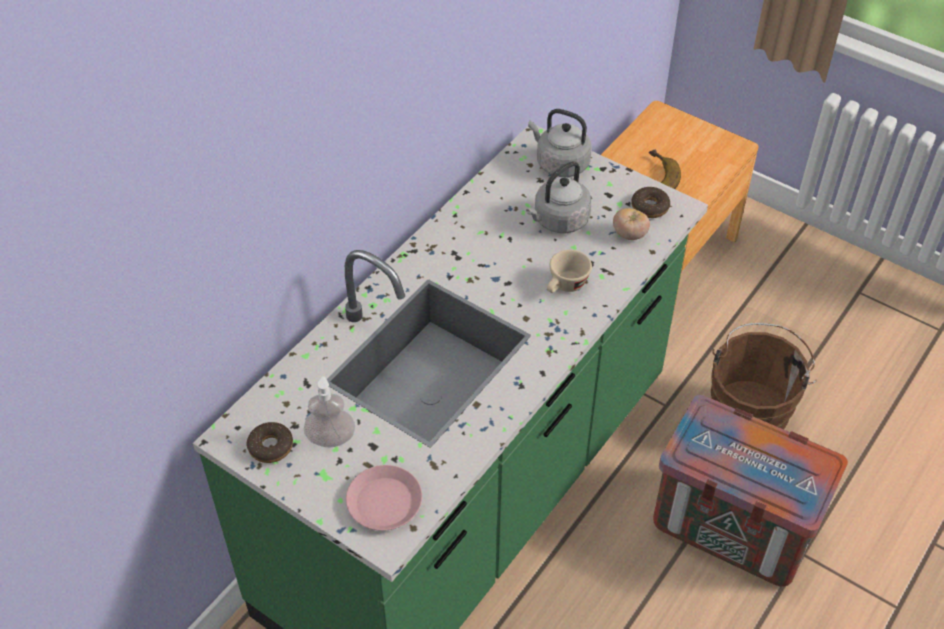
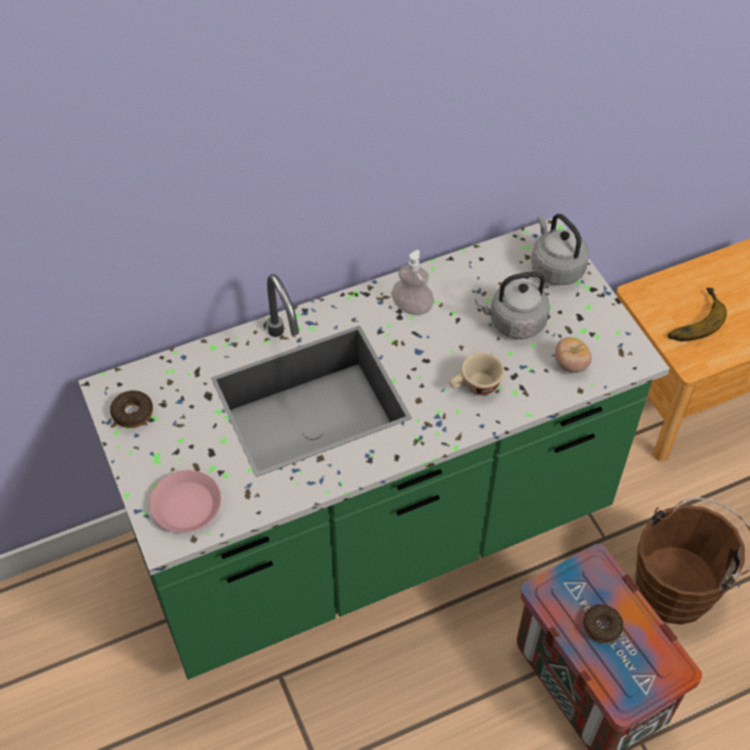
camera: 30 degrees right, 5 degrees up
soap dispenser [304,376,355,447] -> soap dispenser moved to [391,250,434,315]
donut [631,187,670,218] -> donut moved to [583,605,623,643]

